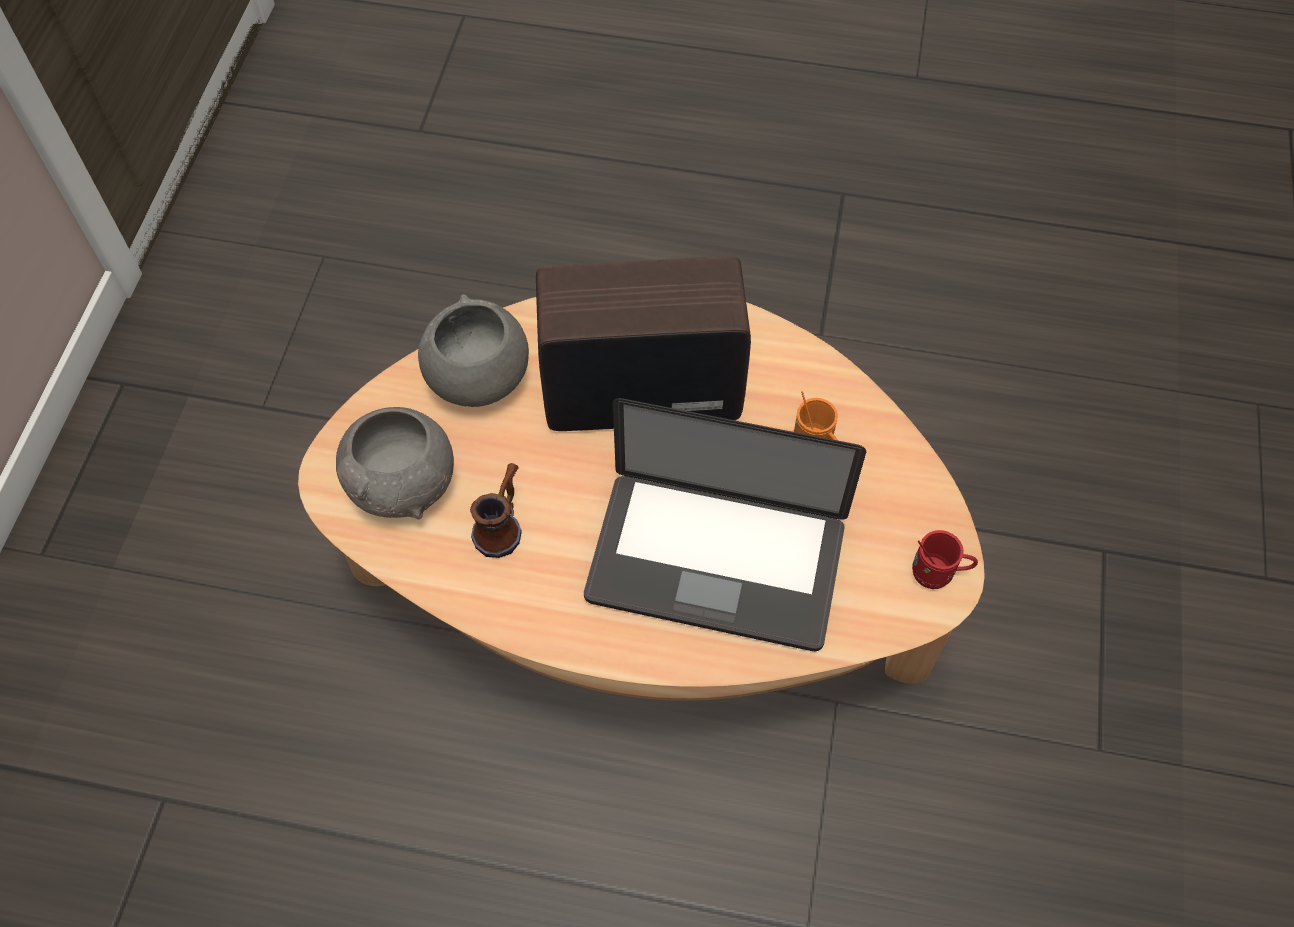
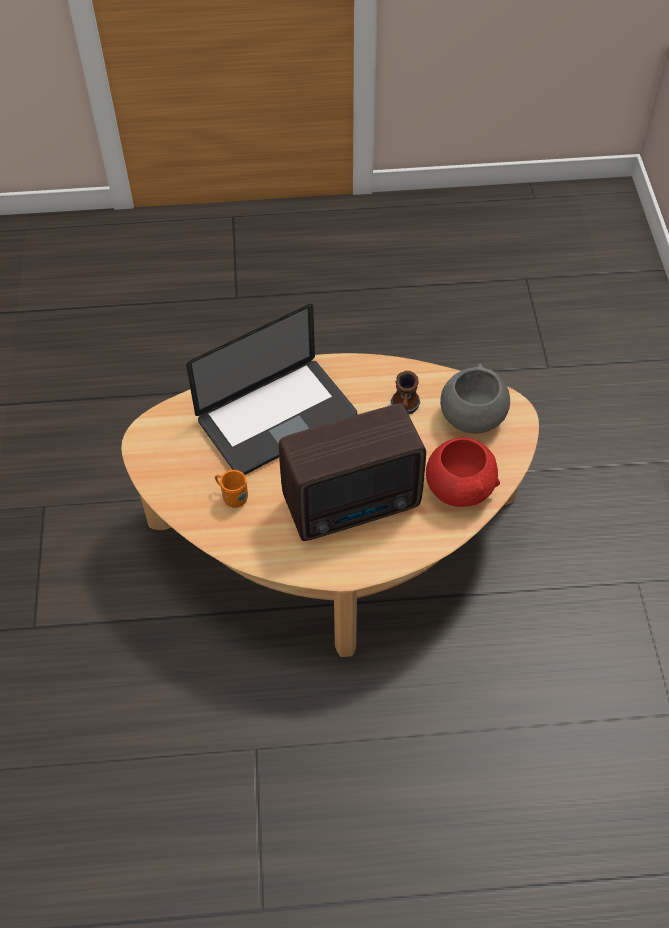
camera: 165 degrees right, 5 degrees down
grey bowl [418,294,529,407] -> red bowl [426,437,500,507]
laptop [584,398,866,651] -> laptop turned 150 degrees clockwise [186,304,357,475]
red mug [912,530,978,589] -> none

